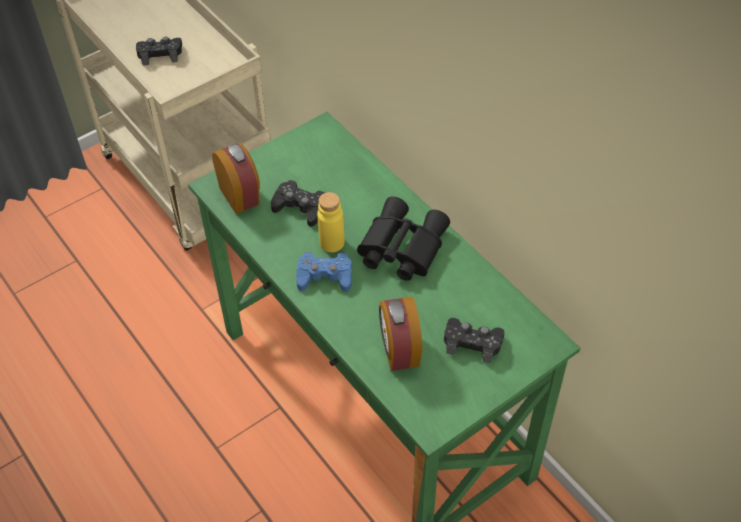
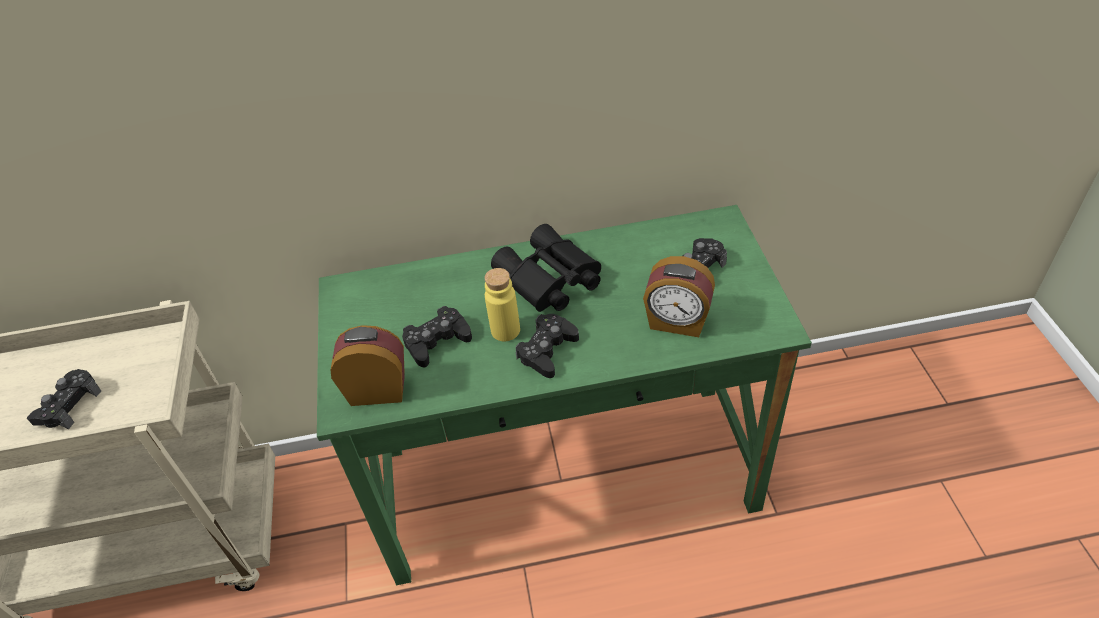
camera: 60 degrees left, 5 degrees down
blue game controller [296,252,352,292] -> black game controller [515,314,579,378]

